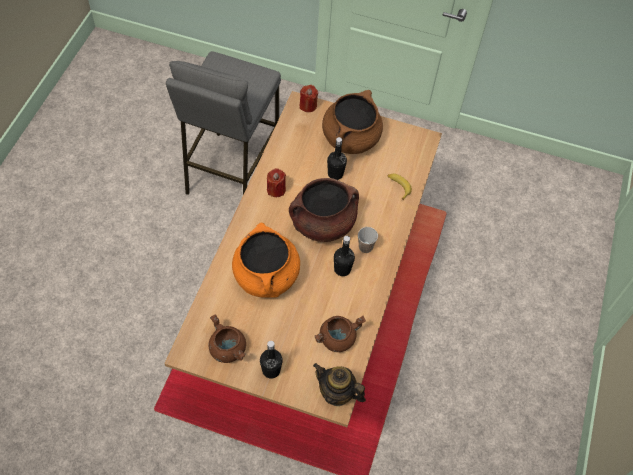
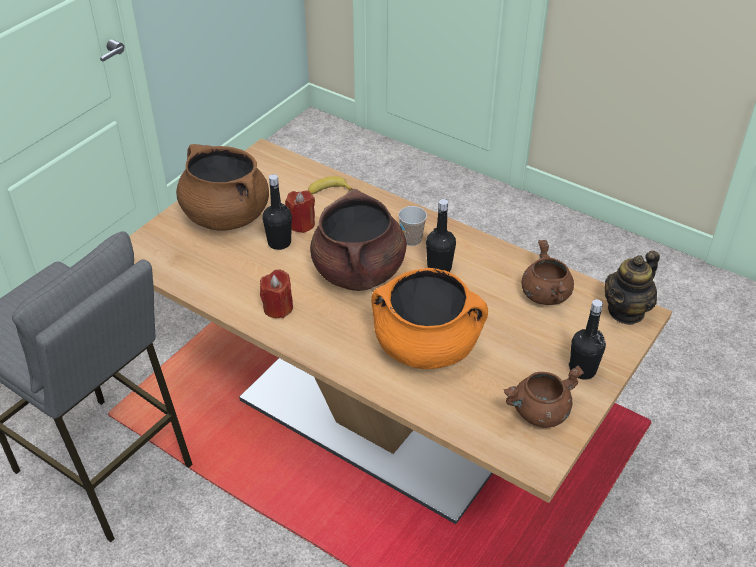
camera: 70 degrees left, 15 degrees down
red candle [299,85,318,112] -> red candle moved to [285,190,315,233]

